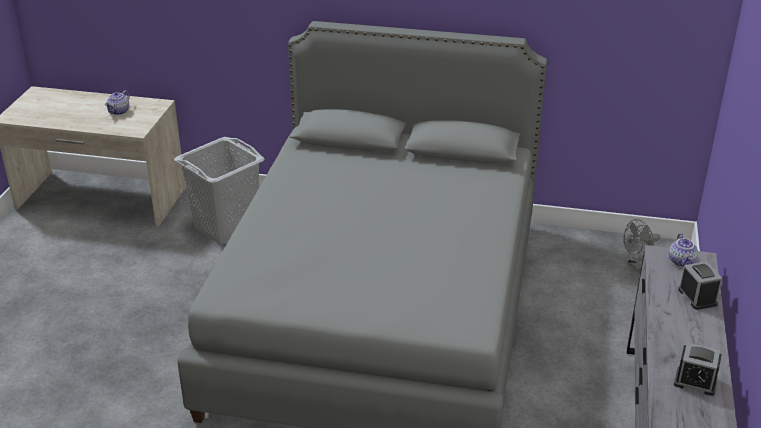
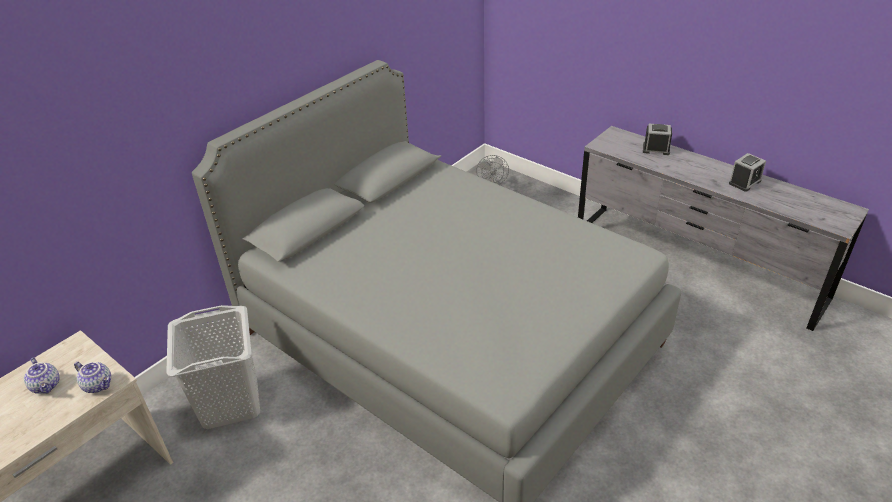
camera: 60 degrees left, 5 degrees up
teapot [669,233,698,267] -> teapot moved to [74,362,111,393]

